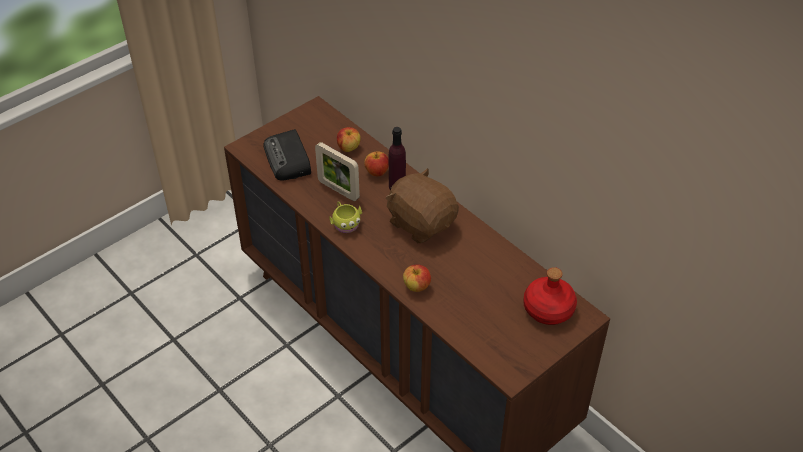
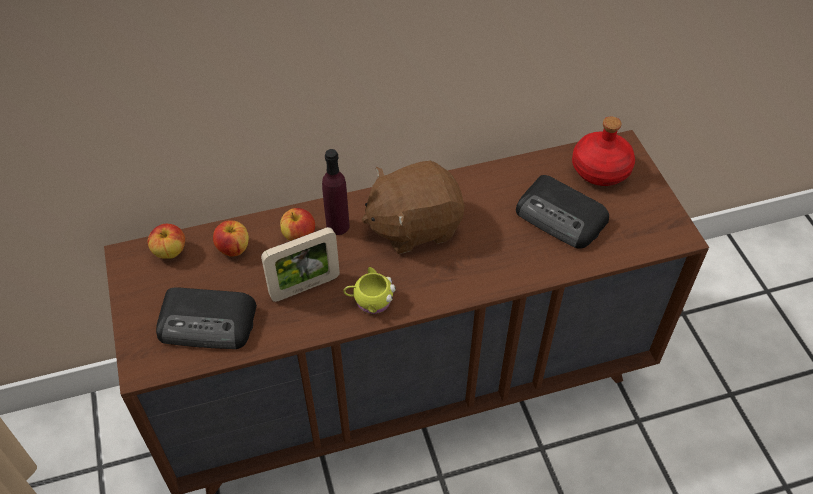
camera: 65 degrees left, 5 degrees up
apple [403,264,431,292] -> apple moved to [148,224,185,259]
none -> radio [516,175,609,249]

